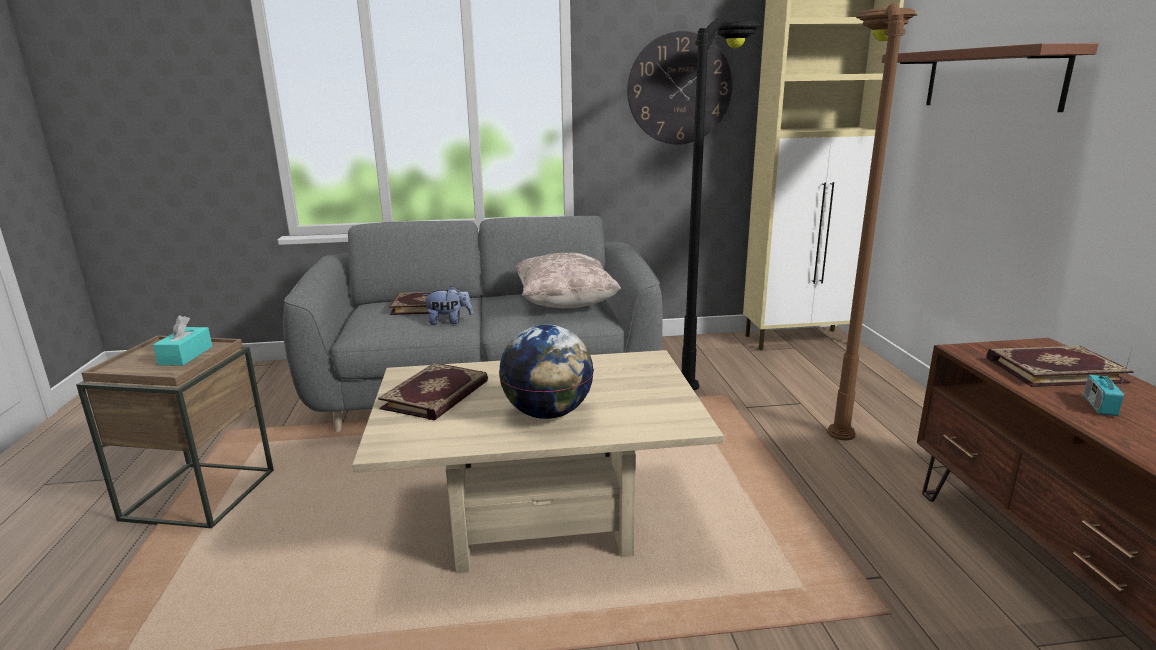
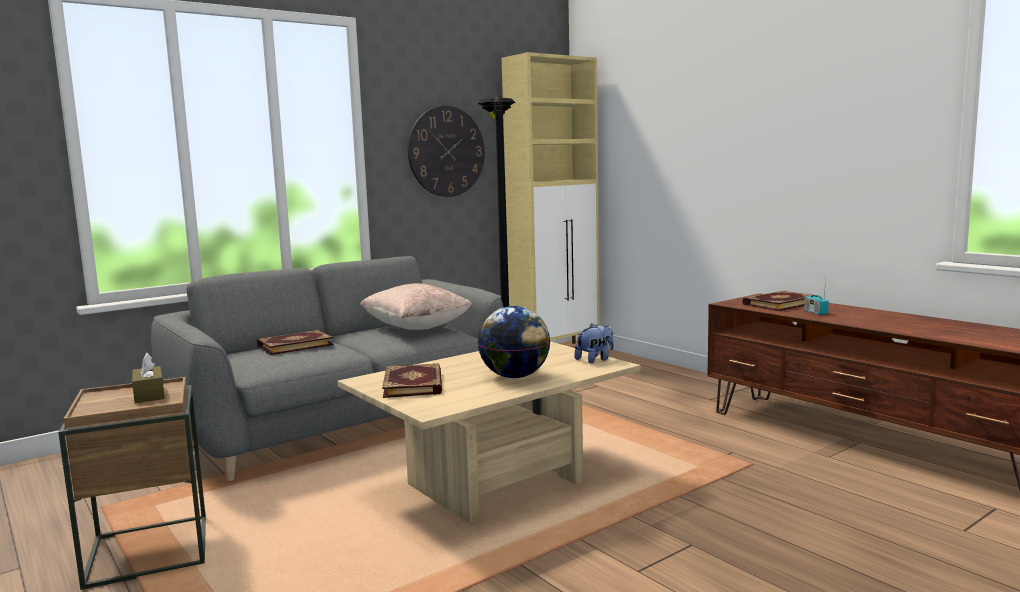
camera: 30 degrees left, 10 degrees down
turquoise tissue box [153,316,212,366] -> brown tissue box [132,353,165,403]
plush toy [423,286,473,325] -> plush toy moved to [574,323,614,363]
brown floor lamp [827,3,917,440] -> none
brown shelf [882,43,1099,112] -> none

